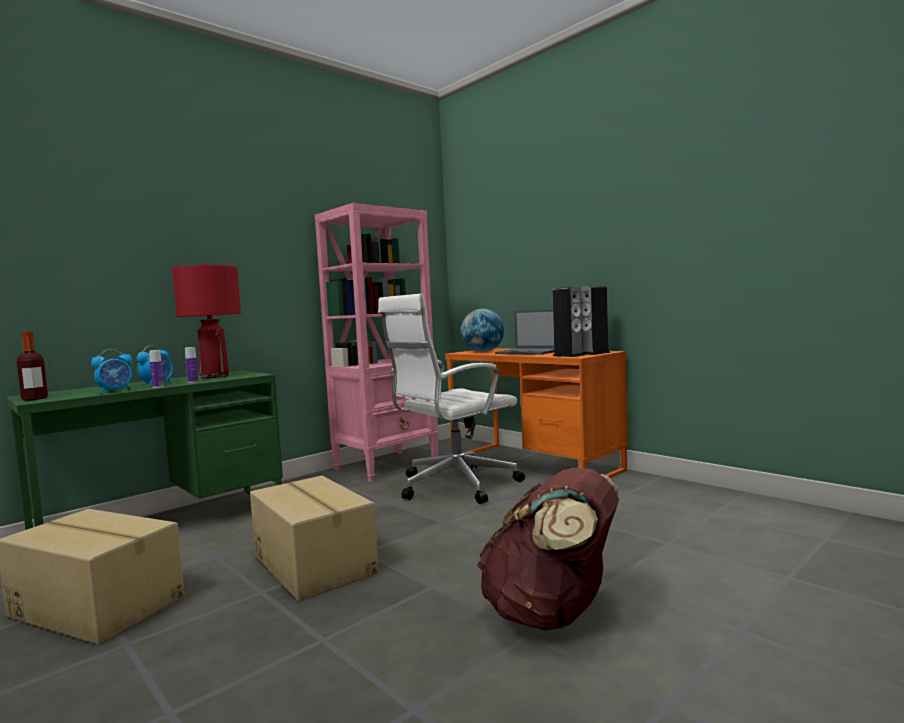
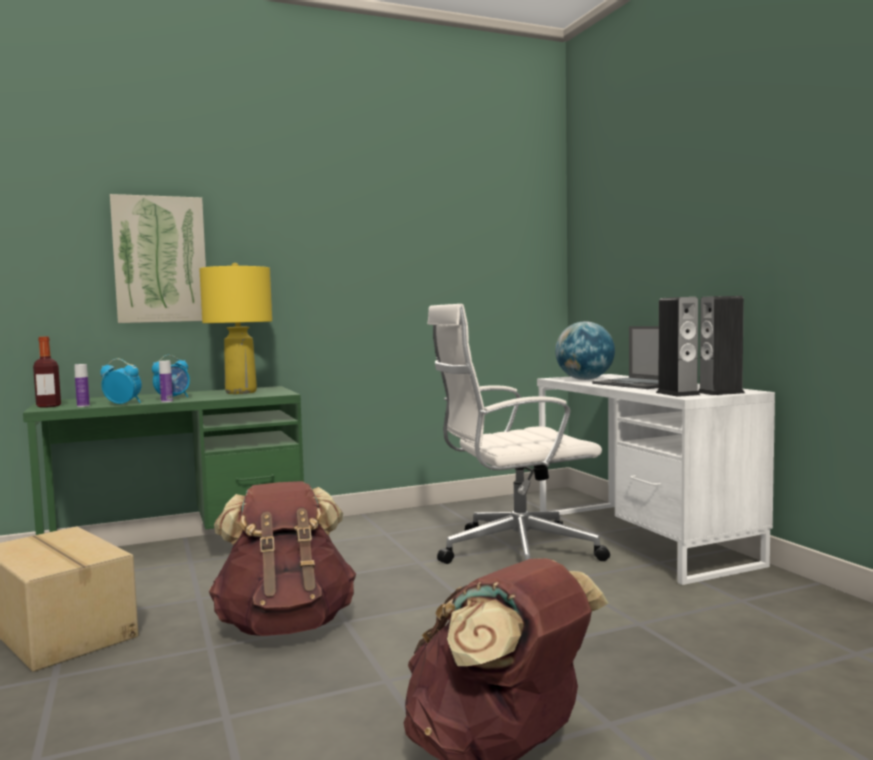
camera: 20 degrees right, 0 degrees up
alarm clock [91,349,132,394] -> alarm clock turned 150 degrees counterclockwise [100,358,142,404]
red table lamp [172,263,241,378] -> yellow table lamp [199,263,272,394]
bottle [185,347,198,383] -> bottle moved to [74,364,90,407]
cardboard box [250,475,379,601] -> brown backpack [209,481,356,636]
pink bookcase [315,203,439,482] -> none
orange desk [445,348,628,478] -> white desk [537,374,775,585]
none -> picture [110,194,206,323]

